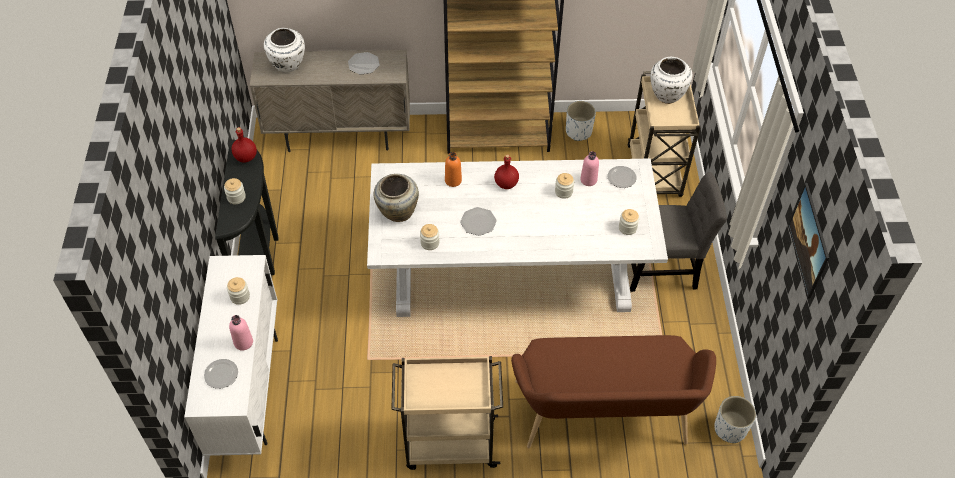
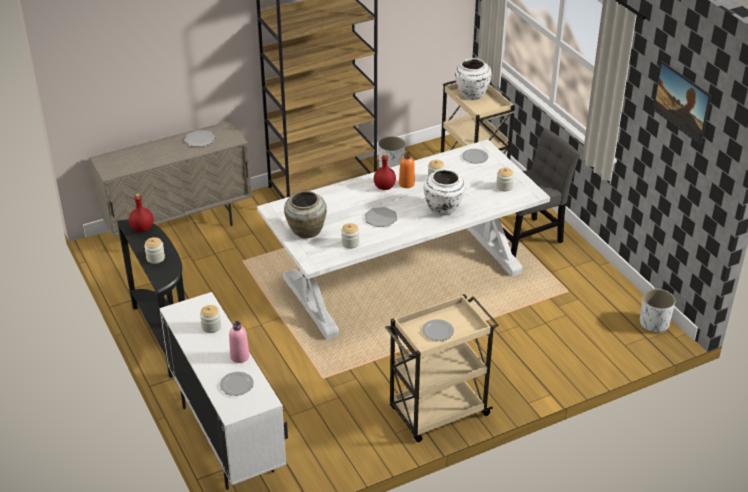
camera: 25 degrees left, 15 degrees down
white vase [264,28,305,73] -> white vase moved to [424,170,465,216]
orange bottle [445,152,462,187] -> orange bottle moved to [399,152,415,188]
brown bench [511,335,716,448] -> none
pink bottle [580,151,599,186] -> none
none -> plate [422,319,454,341]

